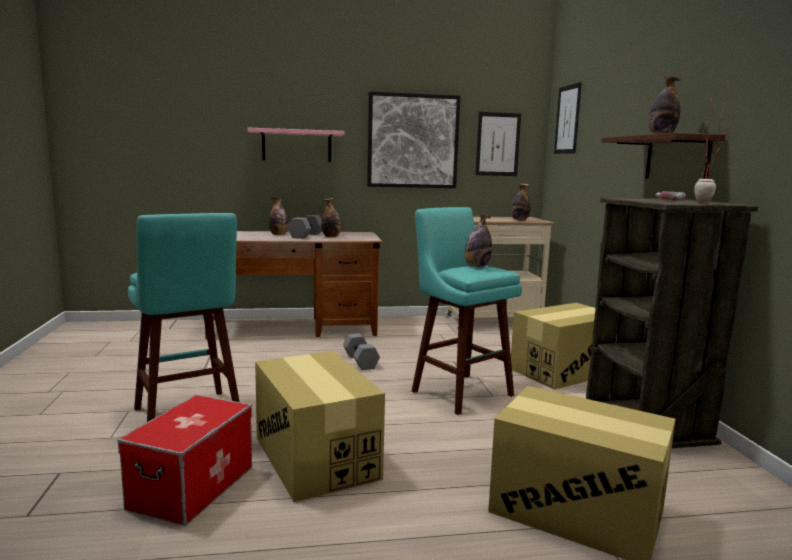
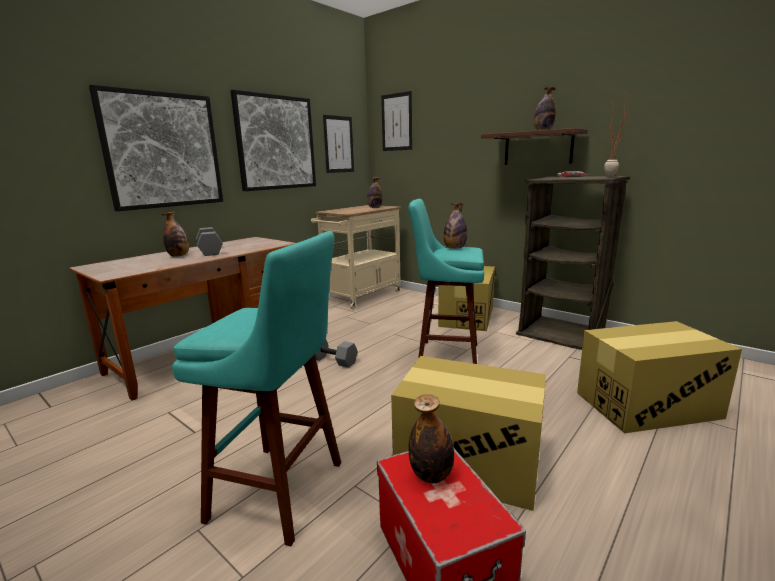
camera: 40 degrees left, 5 degrees up
pink shelf [248,128,345,162] -> picture [89,85,223,211]
bottle [321,198,341,237] -> bottle moved to [408,394,454,483]

